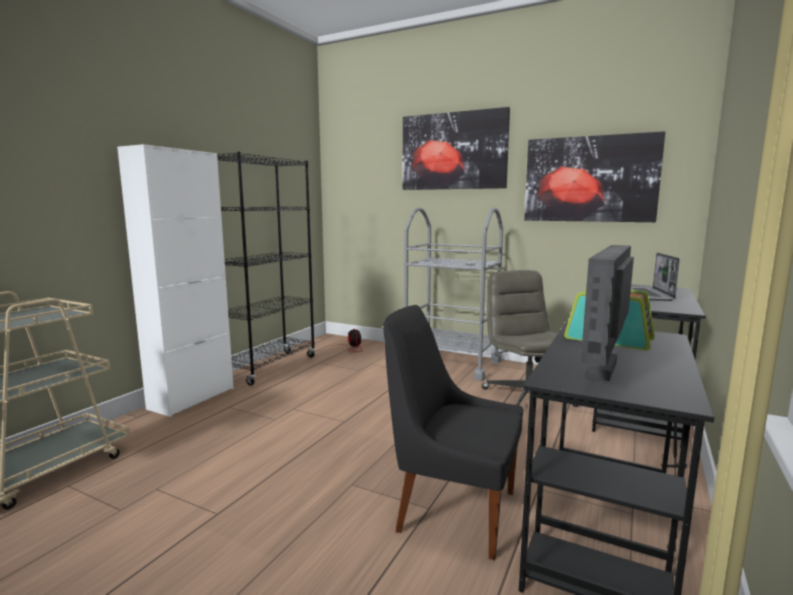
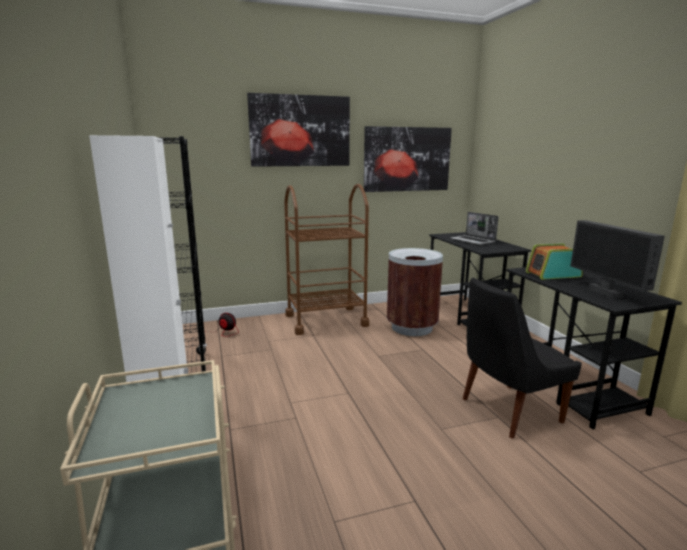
camera: 45 degrees left, 5 degrees up
grey cart [404,207,503,381] -> brown cart [284,184,369,335]
grey office chair [482,270,579,407] -> brown trash can [387,248,443,336]

